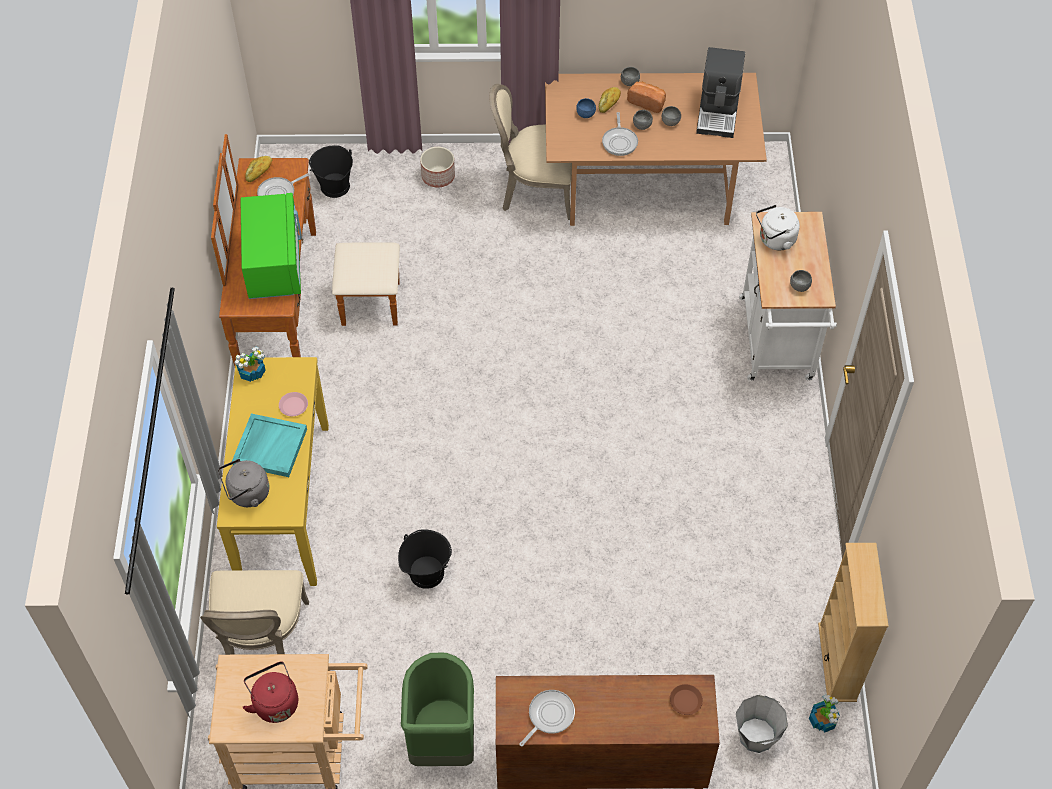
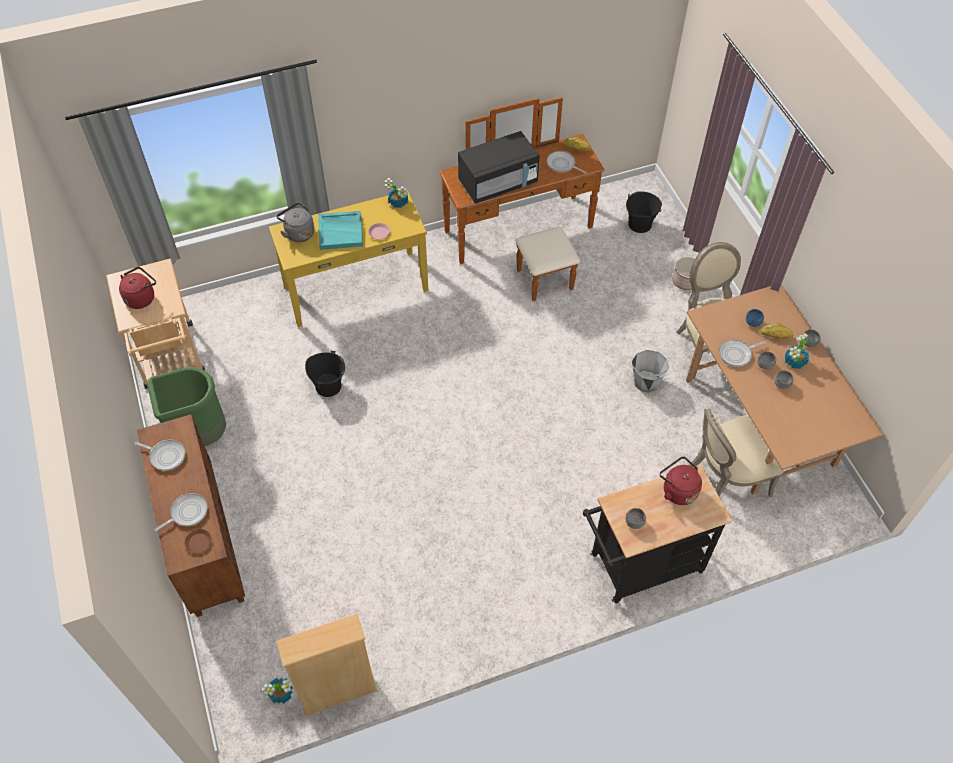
camera: 70 degrees right, 0 degrees up
beige chair [200,570,309,655] -> beige chair moved to [688,408,784,497]
green microwave [241,193,302,299] -> black microwave [458,131,540,204]
bread [627,82,666,113] -> potted plant [785,333,809,369]
coffee machine [696,47,745,138] -> none
grey bucket [736,695,788,753] -> grey bucket moved to [632,350,669,393]
white cart [739,212,837,381] -> black cart [583,464,732,603]
white kettle [756,205,800,250] -> red kettle [660,457,702,505]
none -> frying pan [154,493,207,531]

